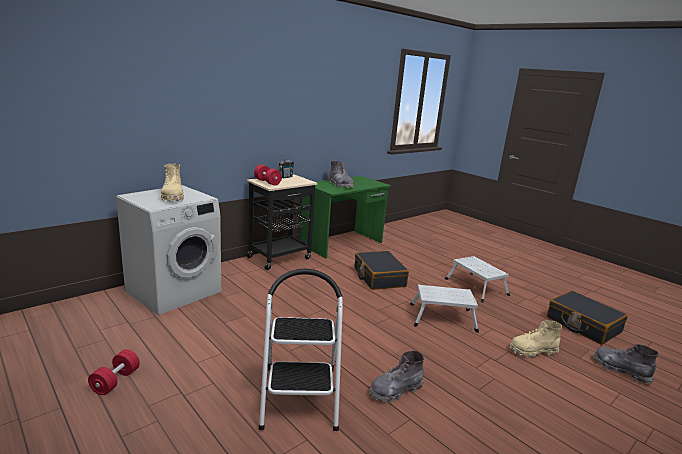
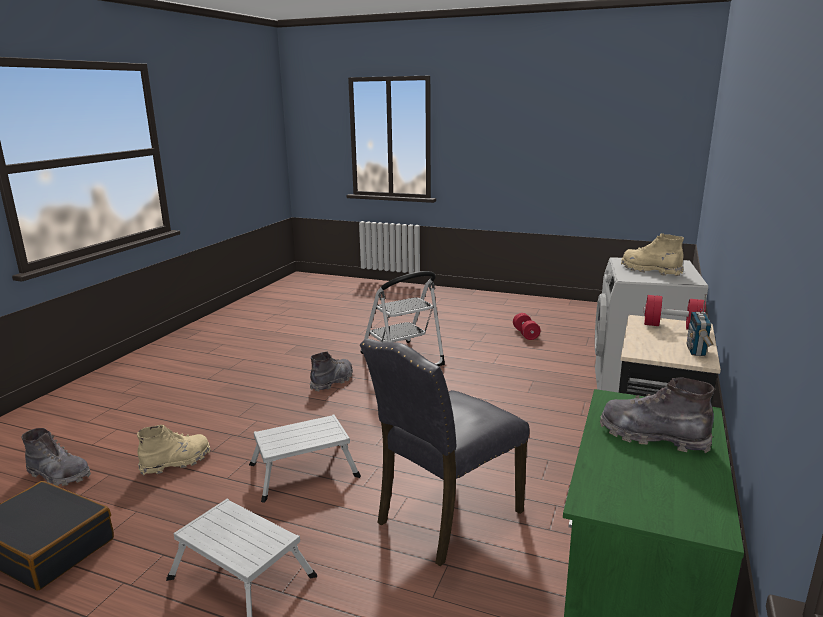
camera: 155 degrees right, 0 degrees up
black suitcase [355,251,409,290] -> grey chair [360,339,530,566]

